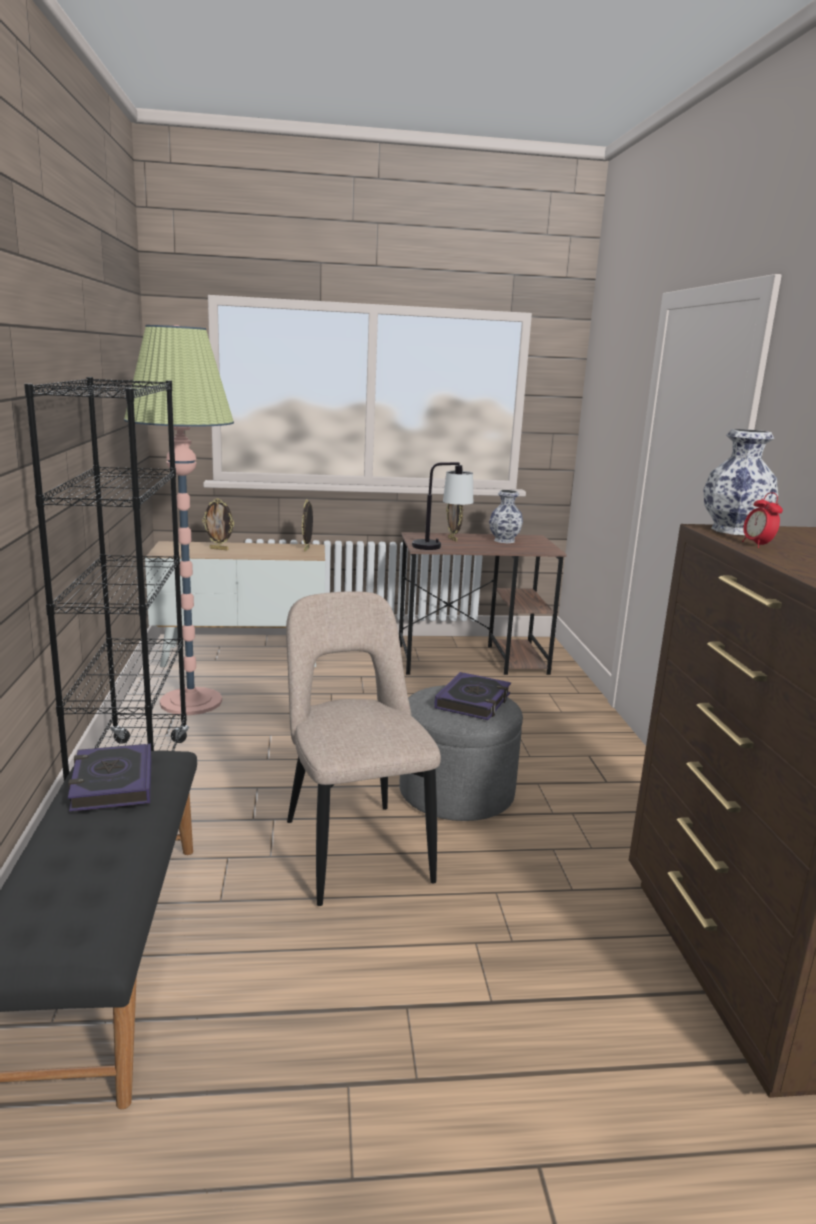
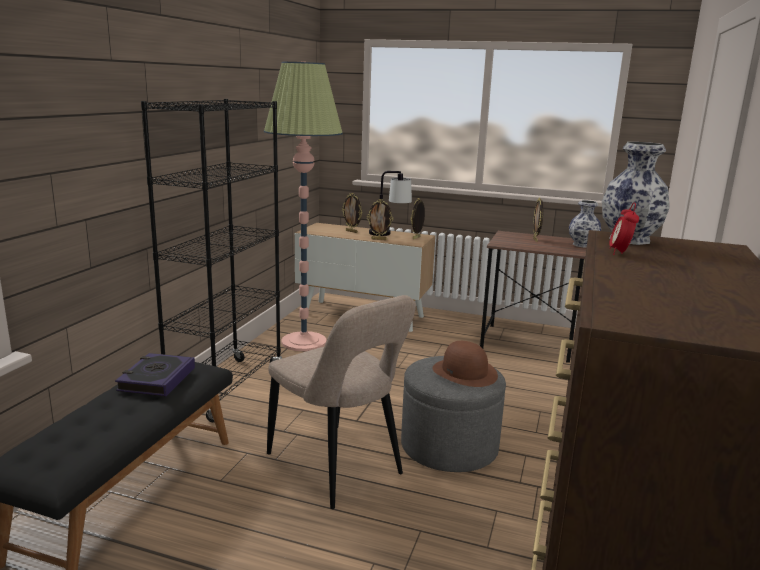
camera: 25 degrees right, 0 degrees up
beige chair [286,591,441,906] -> beige chair turned 135 degrees clockwise [267,295,416,509]
table lamp [412,462,473,550] -> table lamp moved to [369,171,412,236]
book [434,672,511,720] -> brown hat [432,341,498,387]
none -> picture frame [367,199,393,240]

